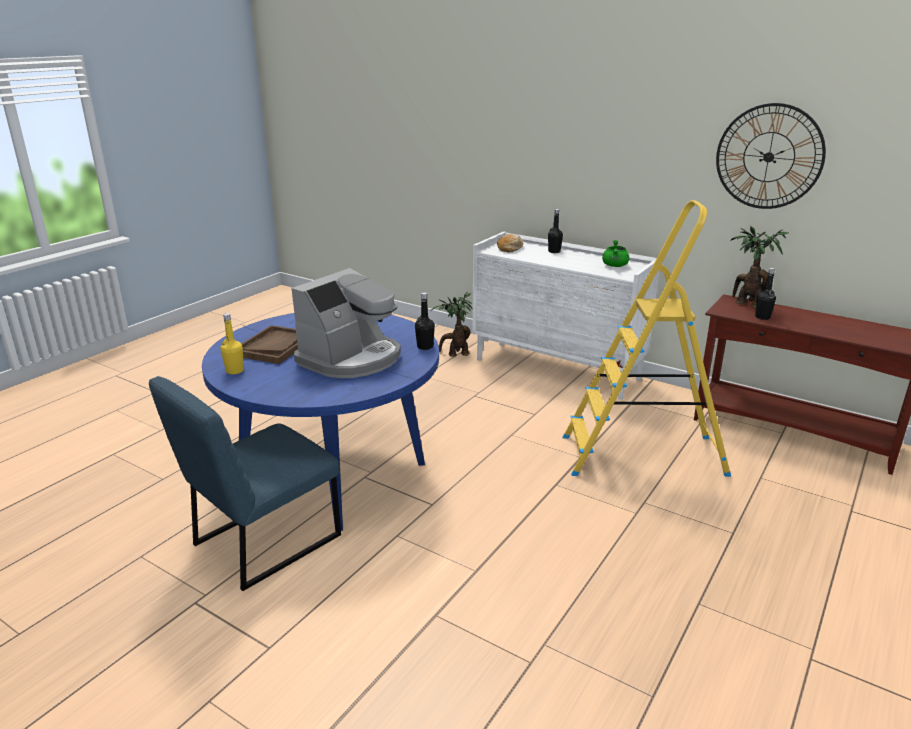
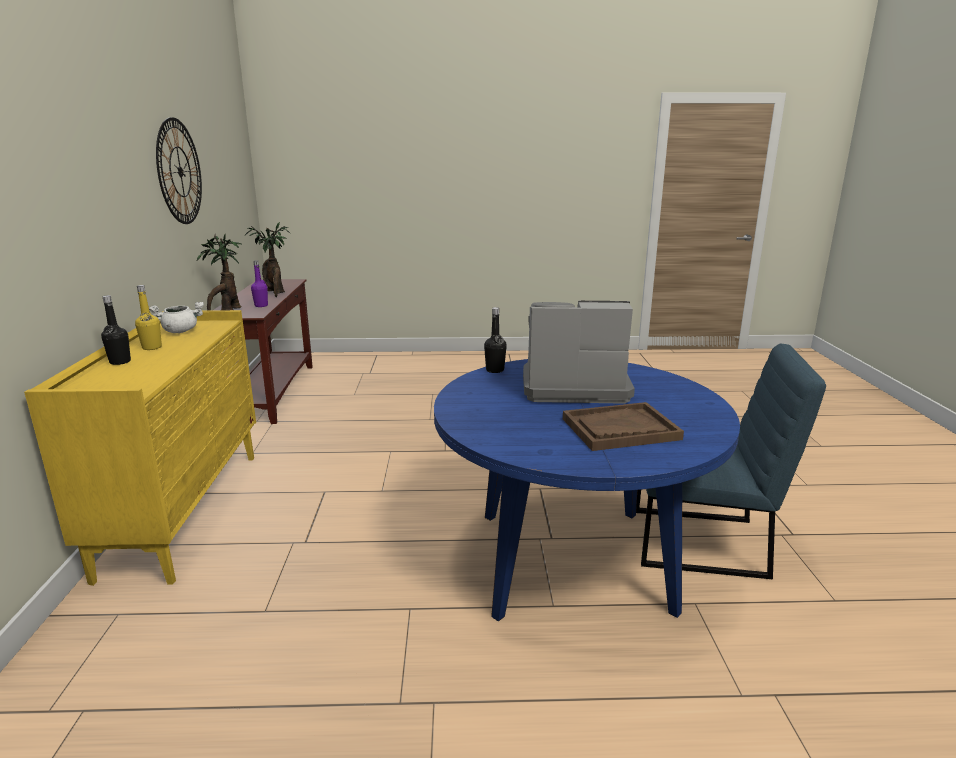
camera: 125 degrees left, 5 degrees down
yellow bottle [221,313,244,374] -> yellow bottle moved to [135,285,162,350]
potted plant [431,292,473,357] -> potted plant moved to [244,222,290,297]
white cabinet [472,232,659,400] -> yellow cabinet [24,310,256,586]
bread [497,234,523,252] -> none
yellow step ladder [562,200,731,477] -> none
green cooking pot [602,240,630,267] -> white cooking pot [149,302,204,333]
black bottle [755,268,776,320] -> purple bottle [251,261,268,307]

